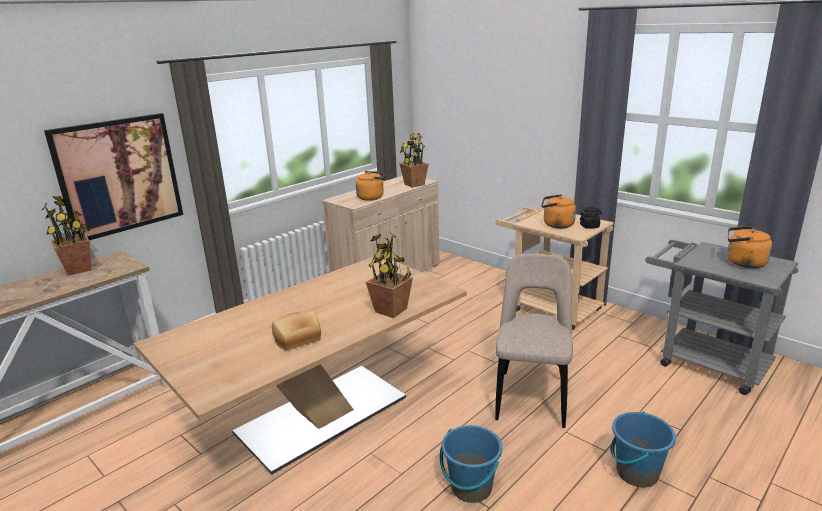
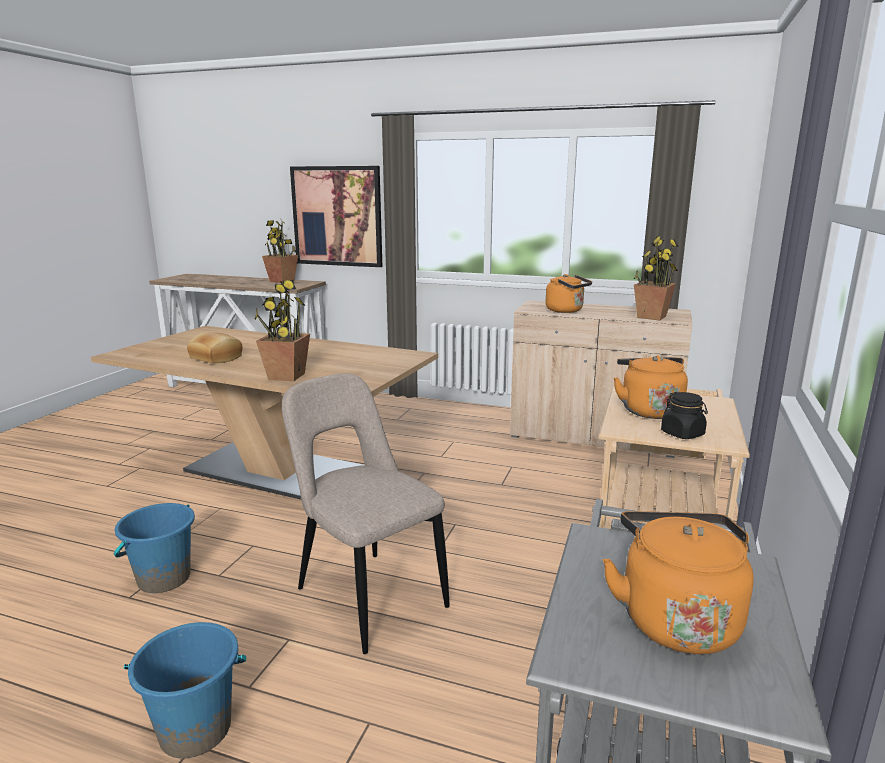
camera: 65 degrees right, 5 degrees down
beige chair [495,254,573,428] -> beige chair turned 120 degrees counterclockwise [282,373,450,654]

